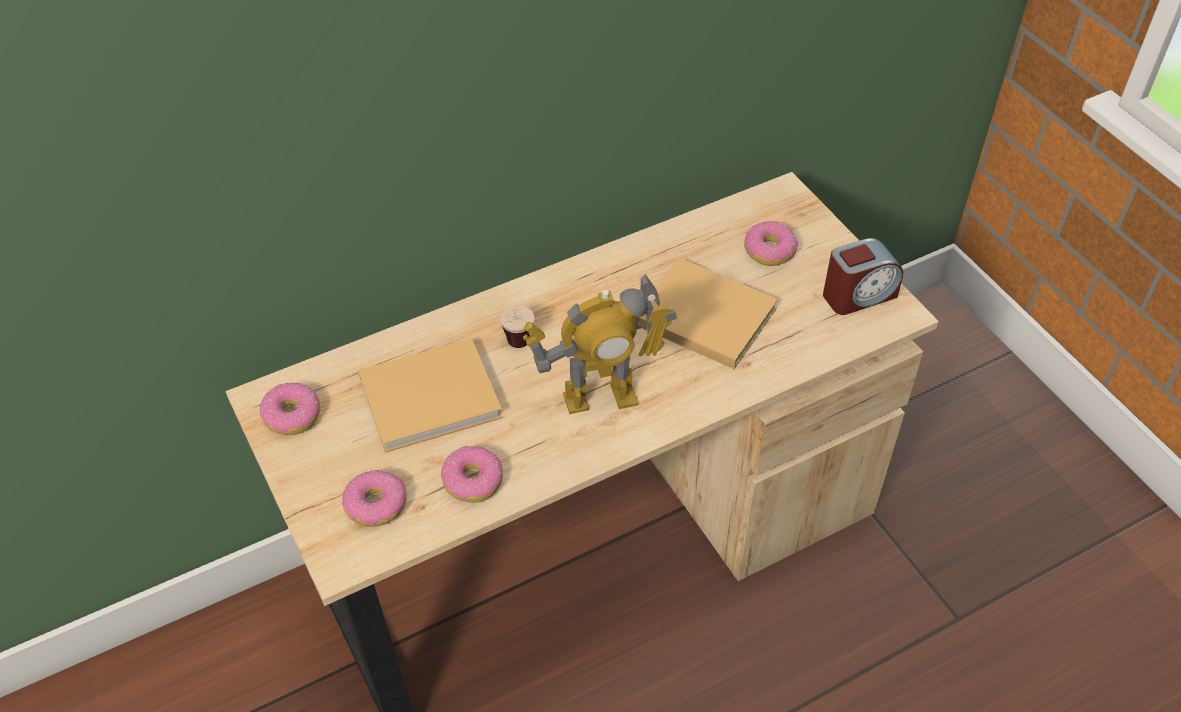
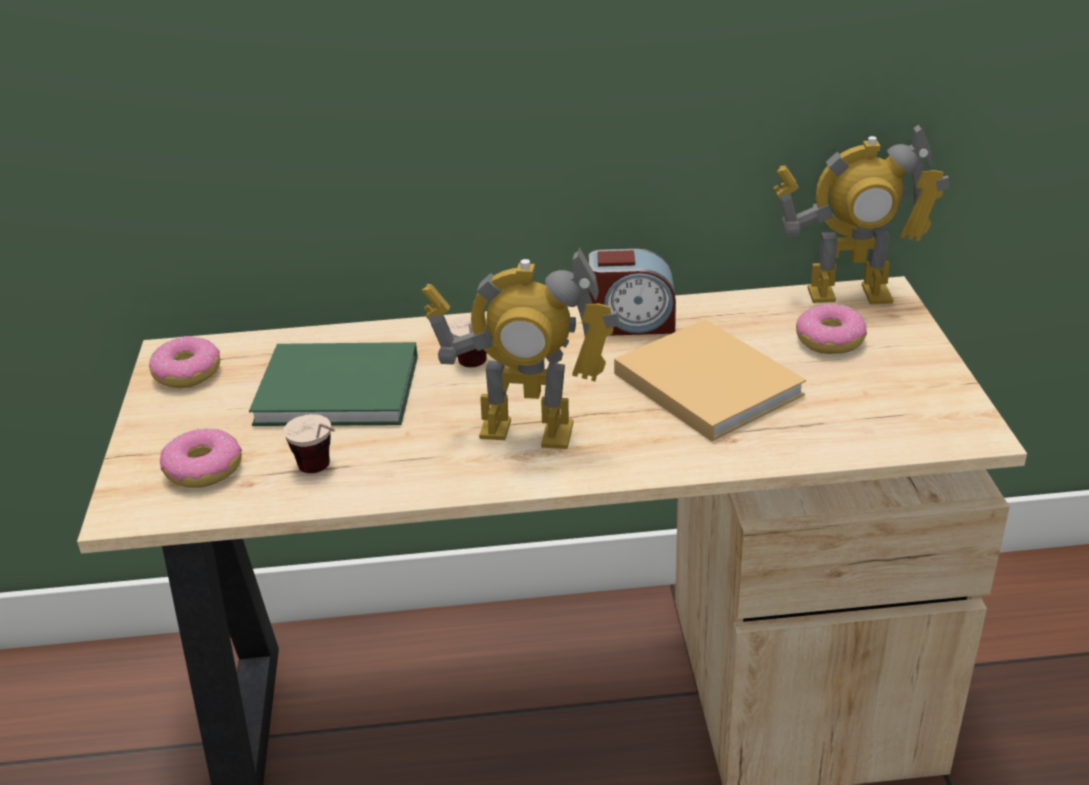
camera: 25 degrees right, 15 degrees down
beige book [358,338,503,453] -> green book [249,342,418,426]
donut [441,446,503,503] -> cup [283,414,335,473]
alarm clock [823,238,903,315] -> alarm clock moved to [588,249,676,336]
none -> toy robot [774,123,950,304]

